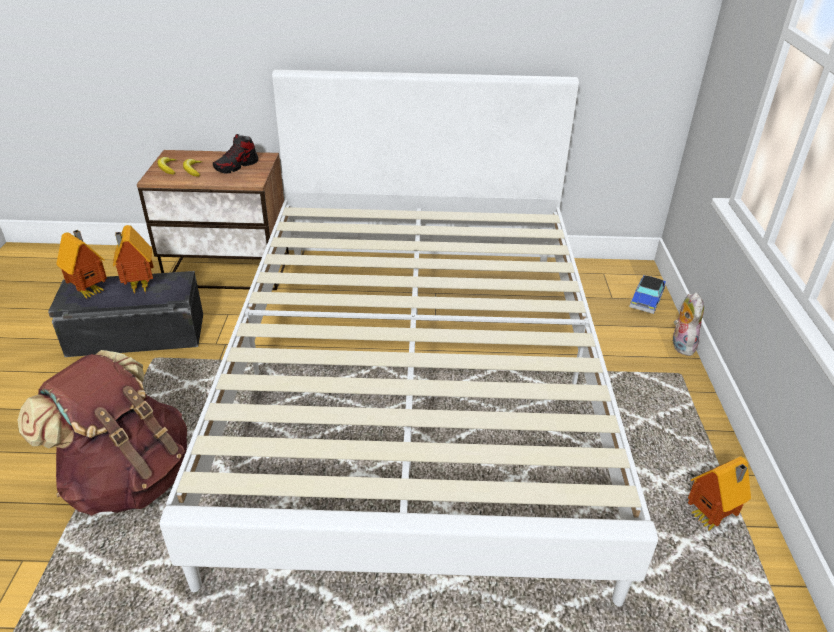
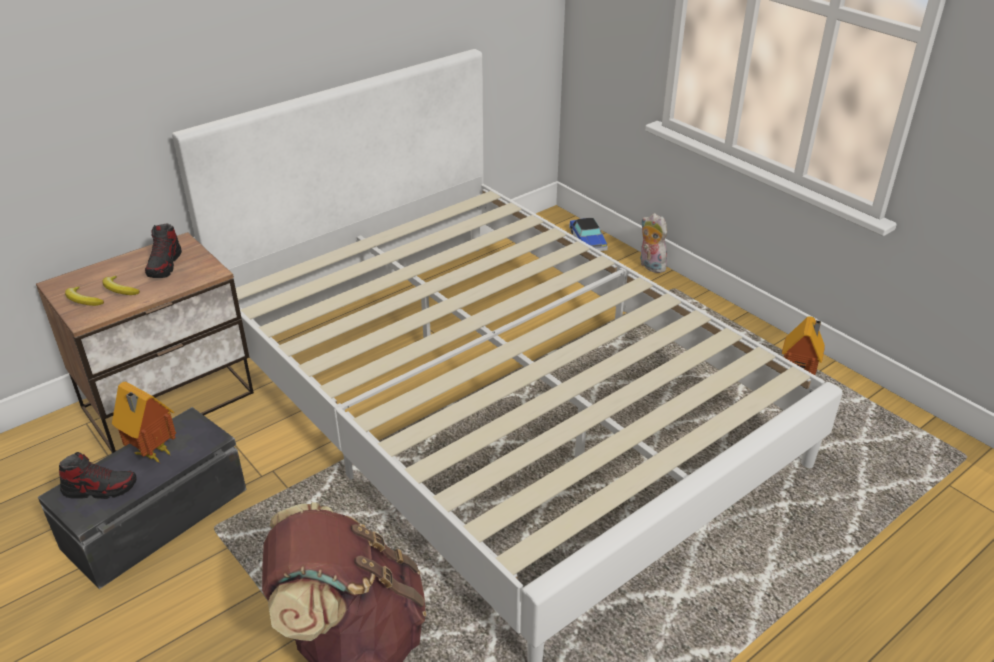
camera: 40 degrees left, 0 degrees up
toy house [56,230,107,298] -> shoe [59,452,136,499]

